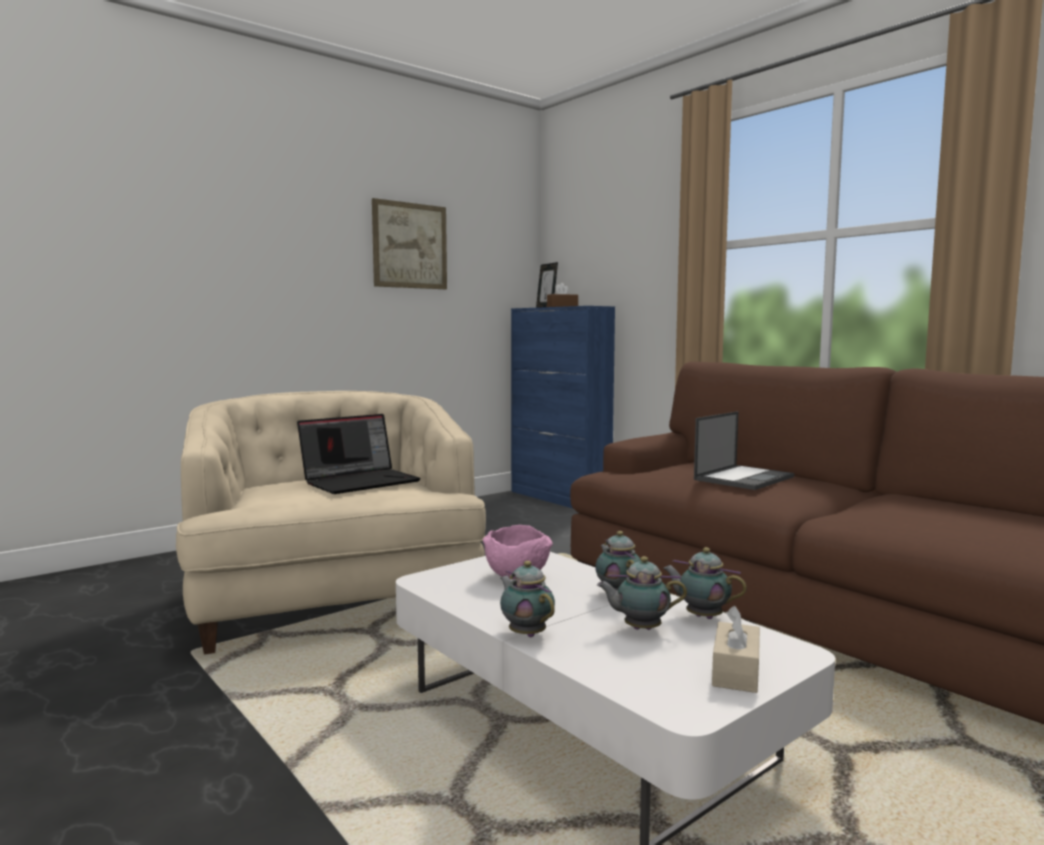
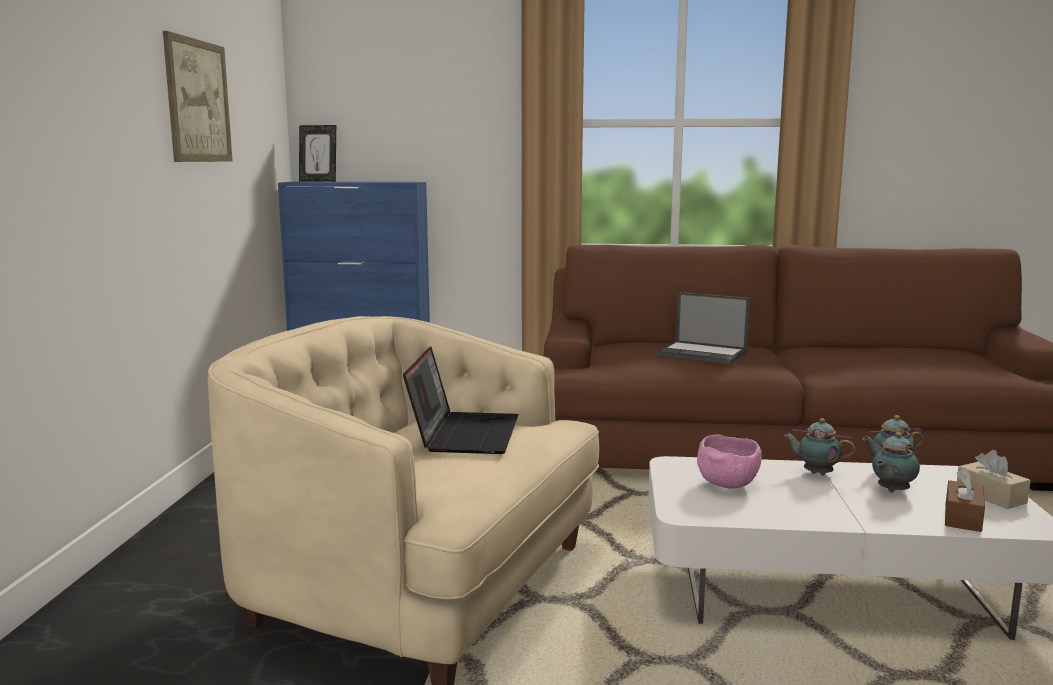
camera: 45 degrees left, 5 degrees up
teapot [500,561,555,637] -> none
brown tissue box [547,283,578,307] -> brown tissue box moved to [945,468,985,532]
laptop [694,411,794,490] -> laptop turned 120 degrees clockwise [656,292,750,364]

